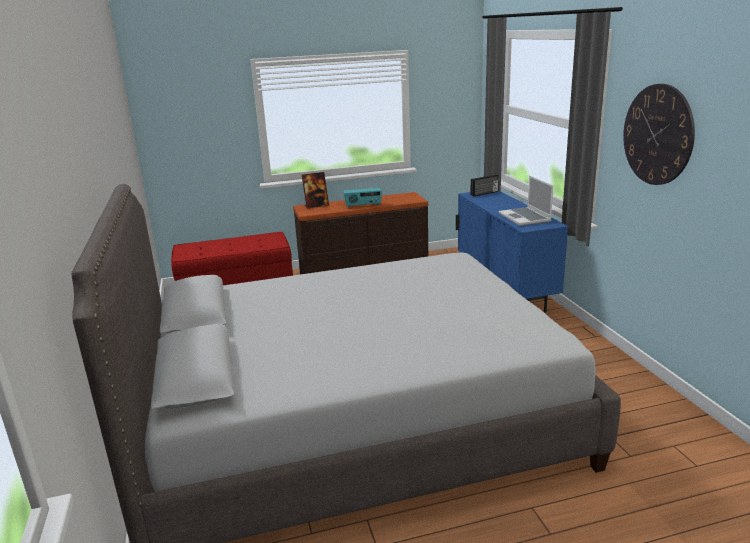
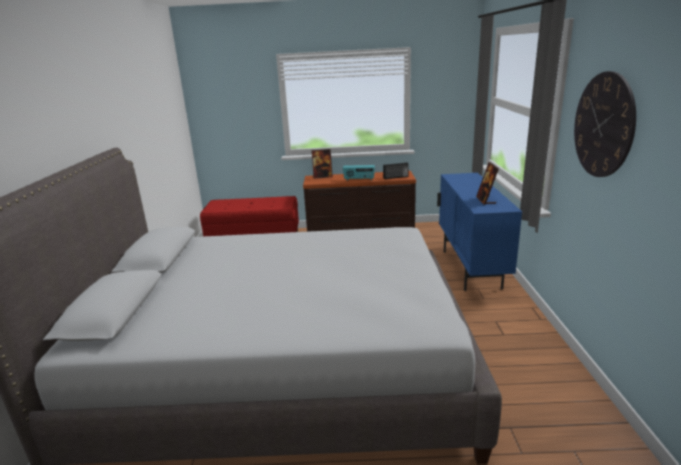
camera: 15 degrees right, 0 degrees up
radio [470,174,499,196] -> radio moved to [383,162,409,179]
laptop [499,176,553,226] -> picture frame [476,162,499,205]

